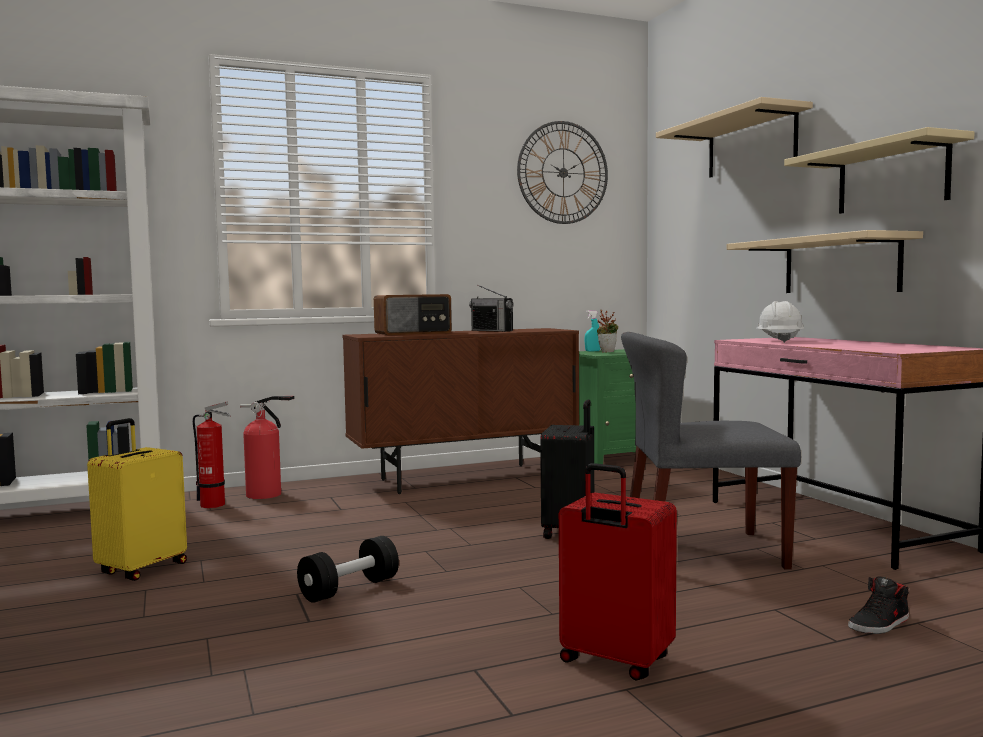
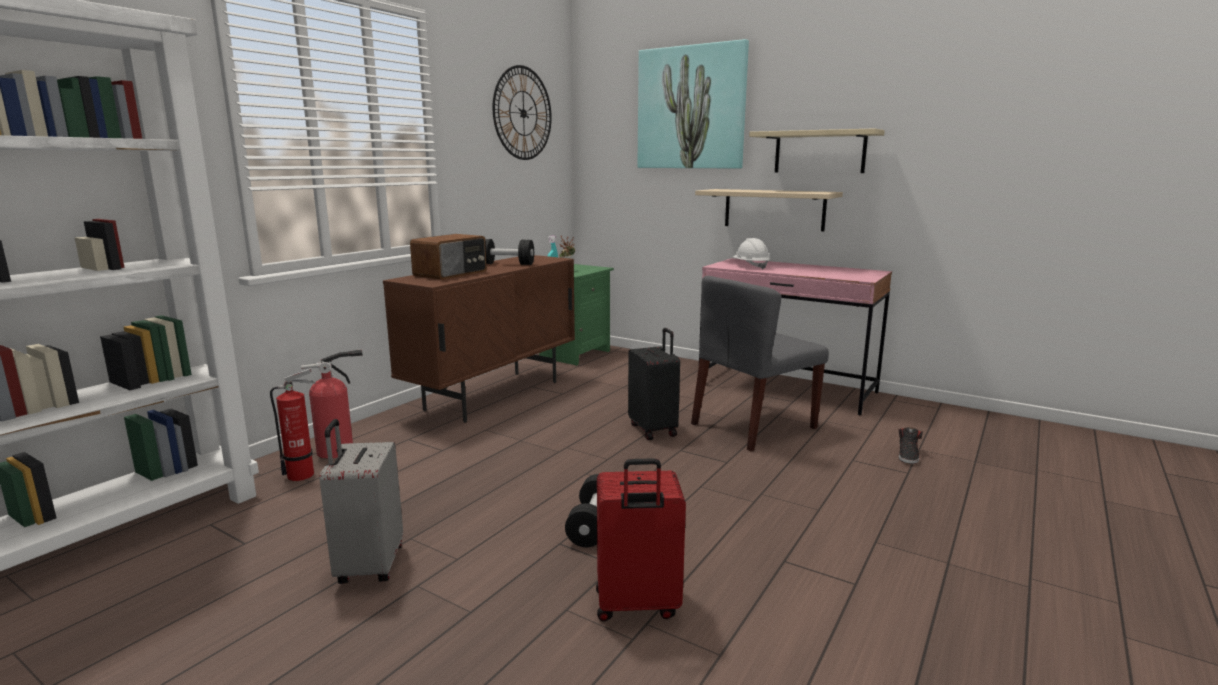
camera: 35 degrees left, 10 degrees up
yellow suitcase [87,418,187,581] -> grey suitcase [319,419,403,584]
radio [469,285,514,332] -> black dumbbell [485,239,534,265]
red suitcase [559,463,677,681] -> red suitcase moved to [596,458,686,621]
beige shelf [656,97,813,178] -> picture [637,39,749,169]

